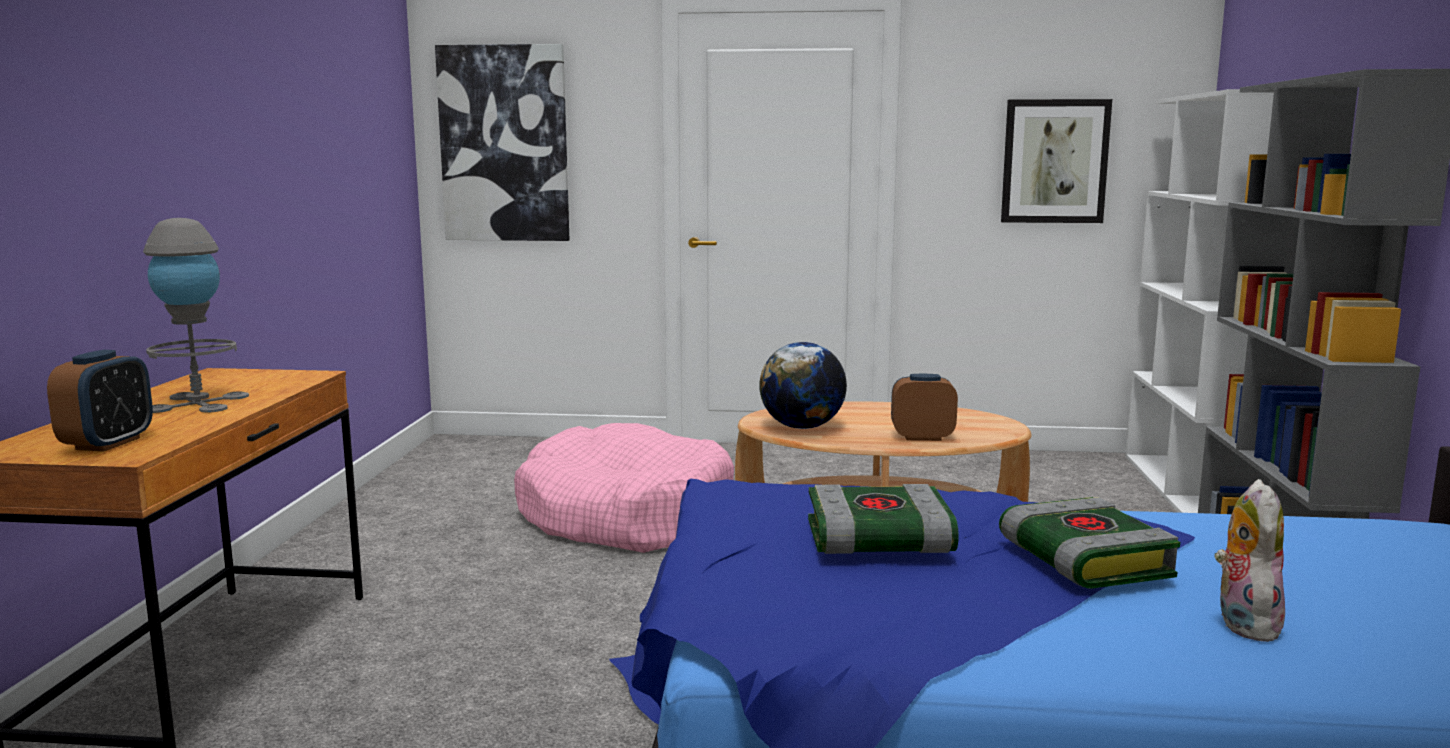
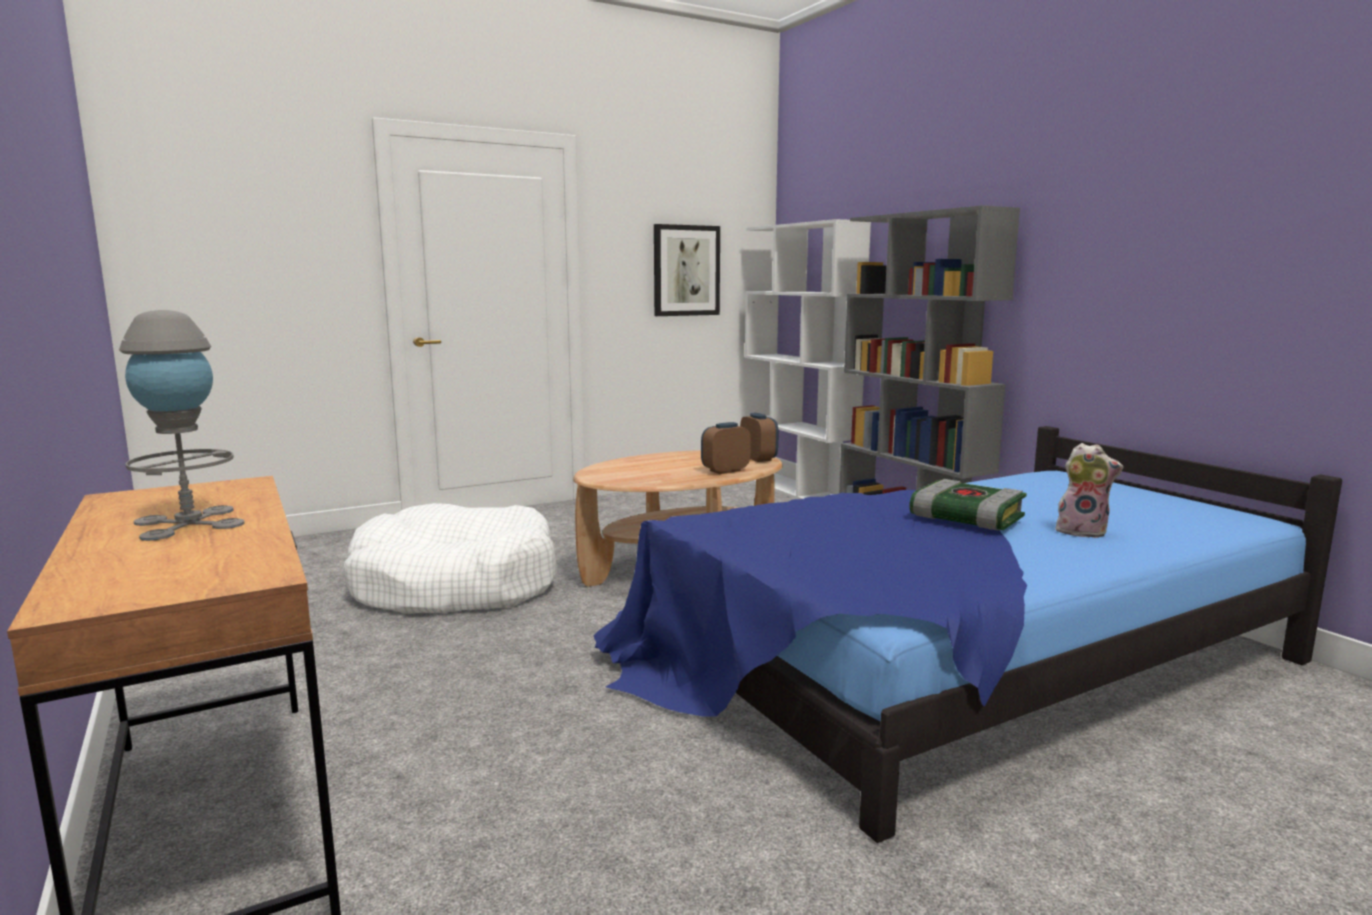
camera: 35 degrees left, 0 degrees up
alarm clock [47,350,153,452] -> alarm clock moved to [740,413,779,462]
picture [435,44,569,241] -> none
pink dog bed [514,423,734,553] -> white dog bed [343,503,557,614]
globe [759,342,847,429] -> none
book [808,484,959,554] -> none
plush toy [1214,479,1285,642] -> plush toy turned 135 degrees clockwise [1055,443,1123,538]

